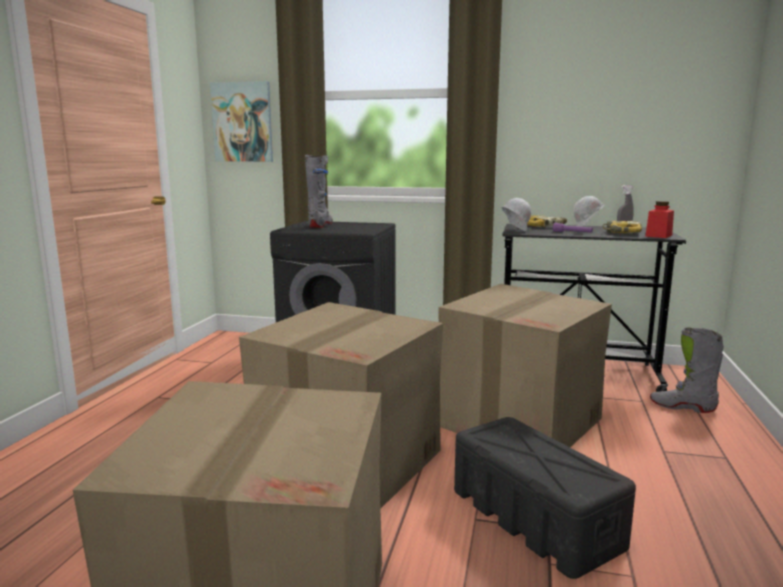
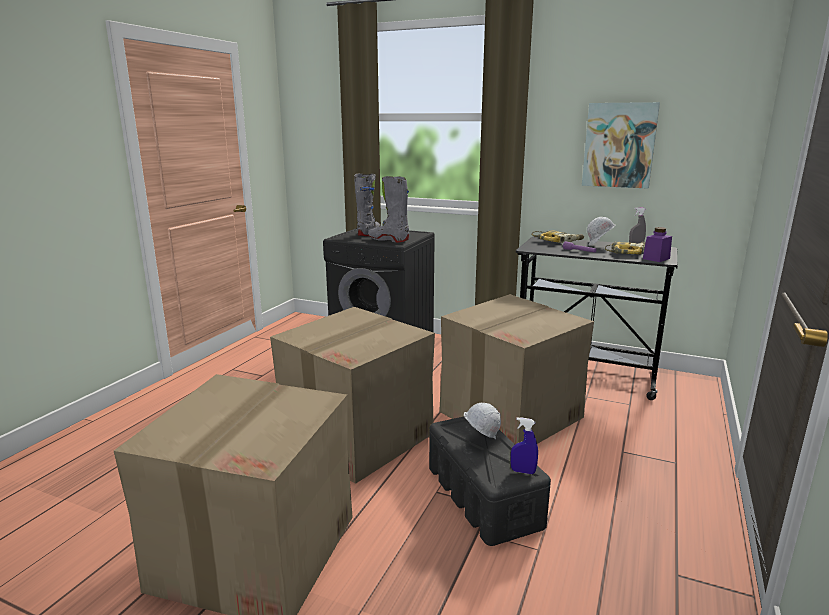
camera: 10 degrees right, 5 degrees up
picture [210,81,273,162] -> picture moved to [582,102,660,189]
white hard hat [501,198,531,231] -> white hard hat moved to [464,403,501,439]
red jar [645,201,674,238] -> purple jar [643,227,672,262]
grey boot [650,328,724,413] -> grey boot moved to [368,176,409,242]
none -> blue spray bottle [511,417,538,474]

